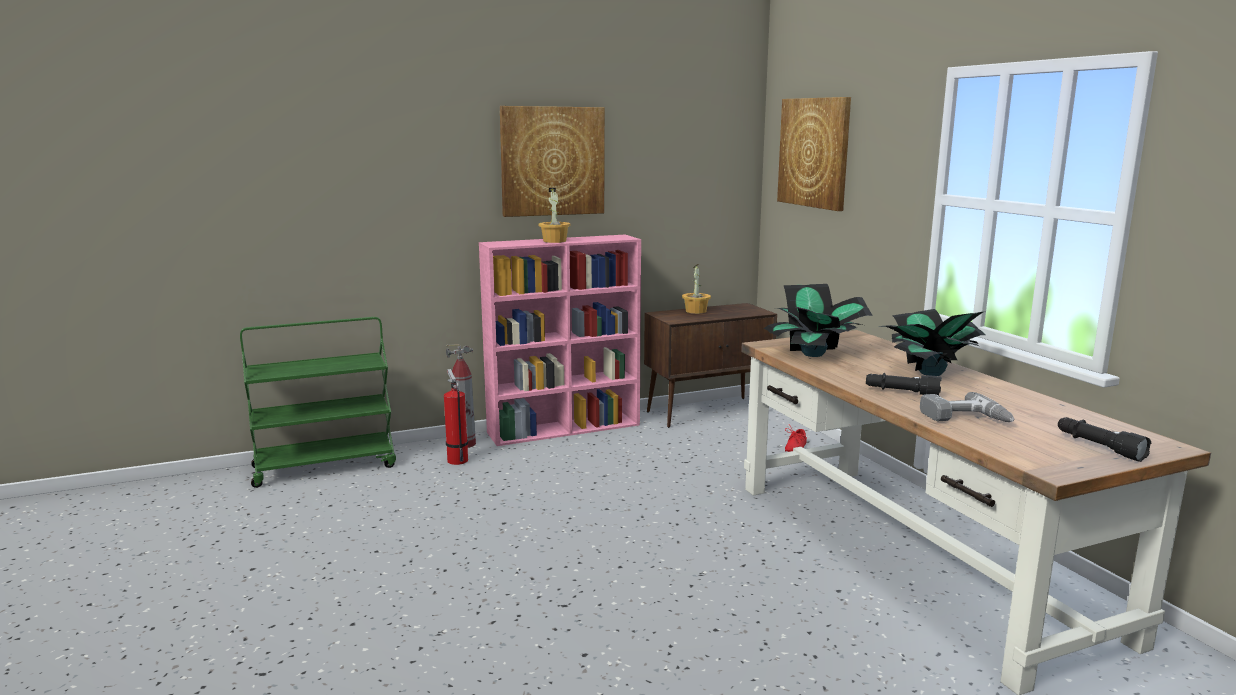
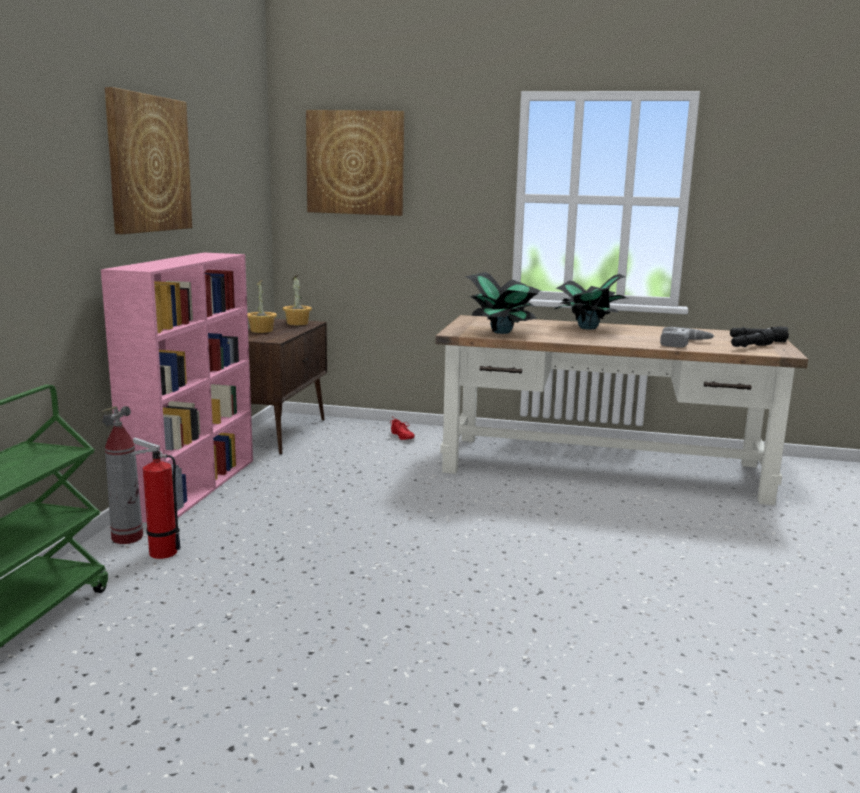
camera: 55 degrees left, 0 degrees up
potted plant [539,188,571,243] -> potted plant moved to [283,275,312,325]
black flashlight [866,373,942,396] -> black flashlight moved to [731,329,775,347]

